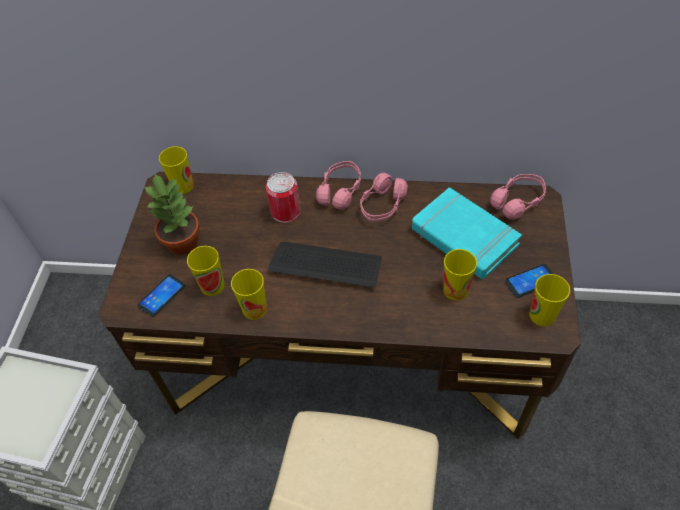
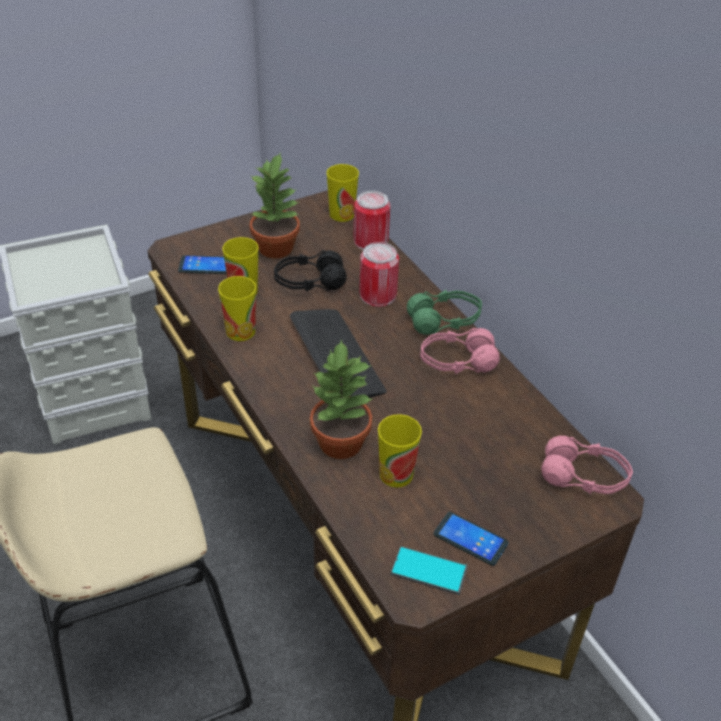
camera: 50 degrees right, 10 degrees down
pink headphones [316,161,361,210] -> green headphones [407,290,482,335]
turquoise book [412,187,522,279] -> none
cup [530,274,570,326] -> phone [391,546,468,595]
none -> black headphones [274,250,347,292]
none -> potted plant [310,339,372,459]
none -> can [353,191,390,250]

